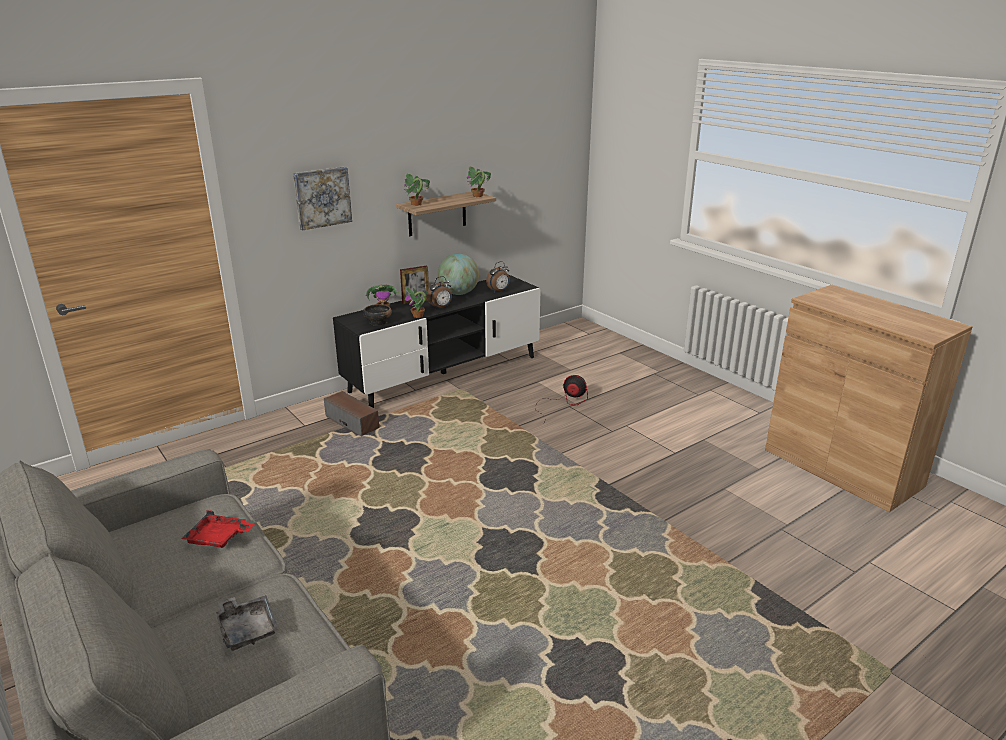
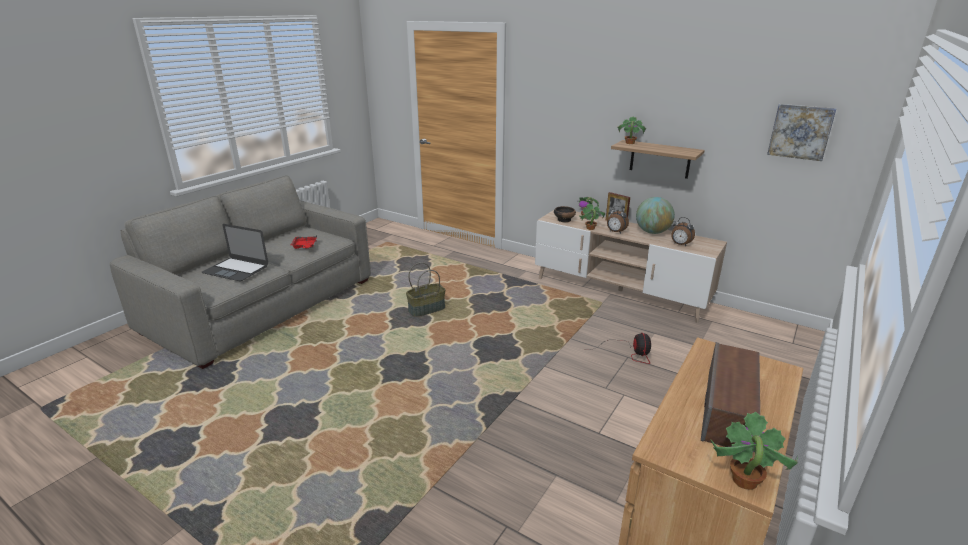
camera: 70 degrees right, 0 degrees up
grey tray [216,595,279,651] -> laptop [202,224,268,281]
picture [293,167,352,230] -> picture moved to [767,104,837,161]
speaker [324,391,379,436] -> speaker moved to [701,342,760,447]
black tv stand [333,274,540,408] -> beige tv stand [535,210,727,323]
potted plant [467,166,491,197] -> potted plant moved to [710,412,798,490]
none -> basket [406,262,446,317]

